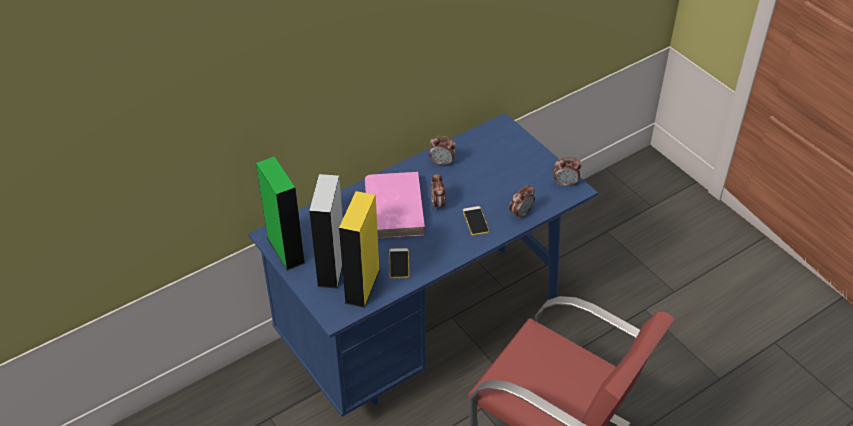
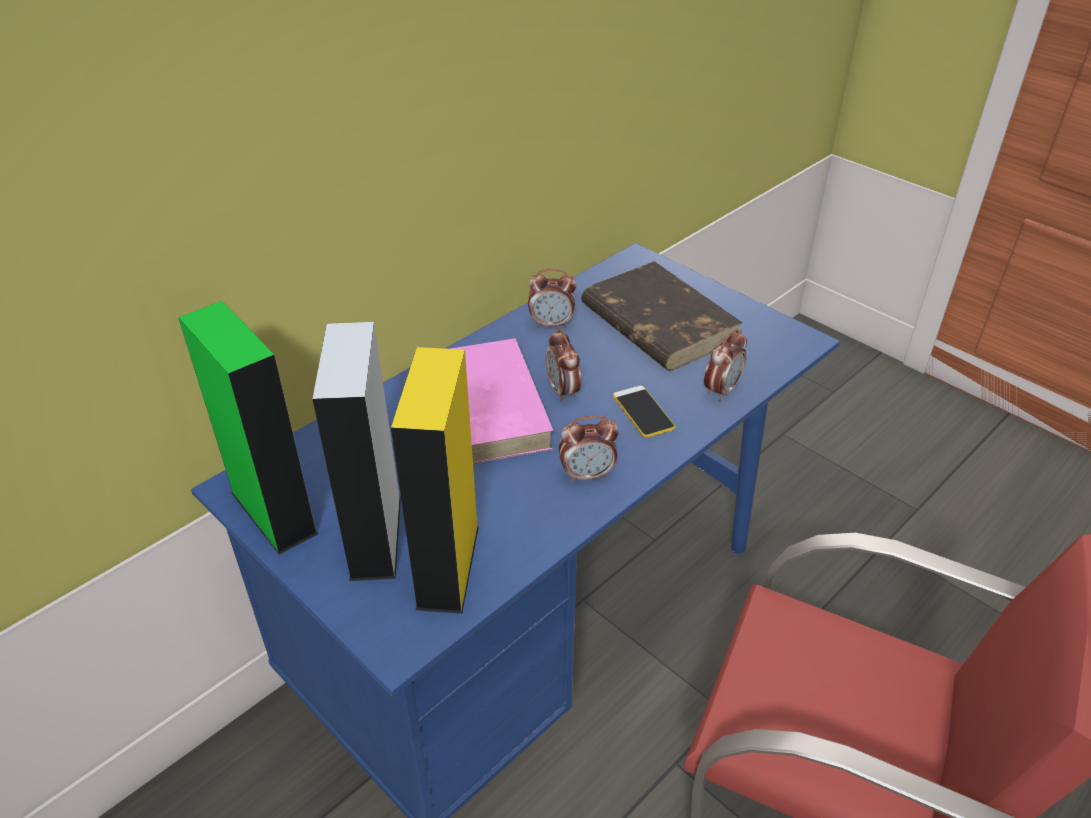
camera: 10 degrees left, 5 degrees down
phone [389,248,409,279] -> none
alarm clock [553,157,582,186] -> alarm clock moved to [559,415,619,482]
none -> brown book [581,261,743,371]

